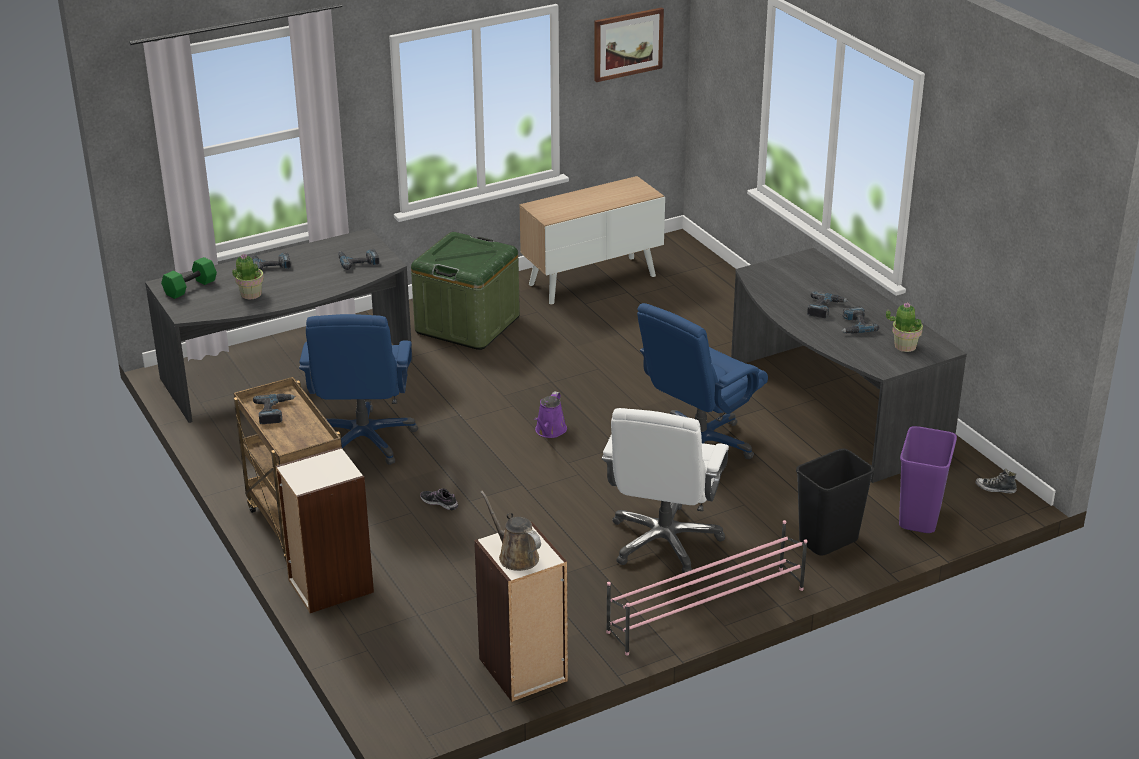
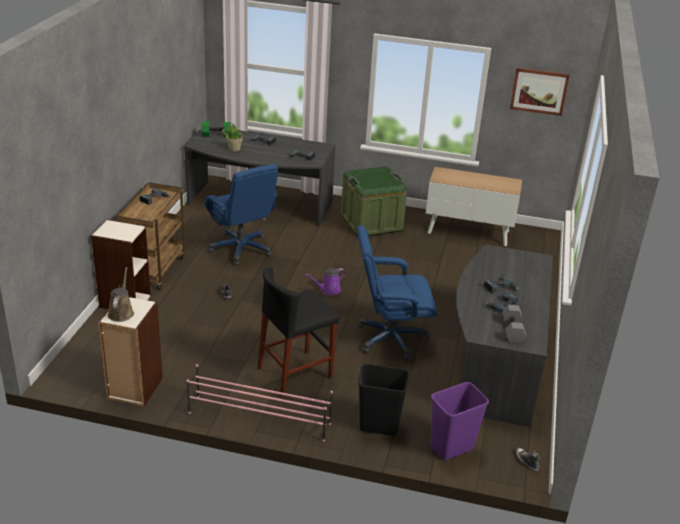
camera: 40 degrees right, 0 degrees up
blue office chair [299,314,418,465] -> blue office chair turned 75 degrees counterclockwise [204,164,278,265]
white office chair [602,408,729,575] -> black stool [258,267,339,397]
potted plant [886,302,923,352] -> grey dumbbell [502,305,526,344]

